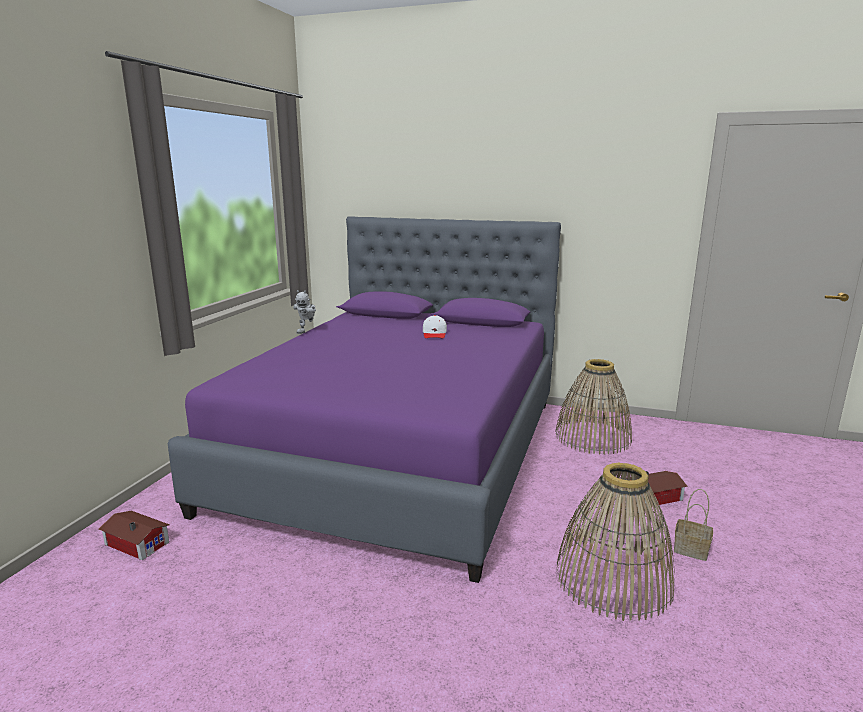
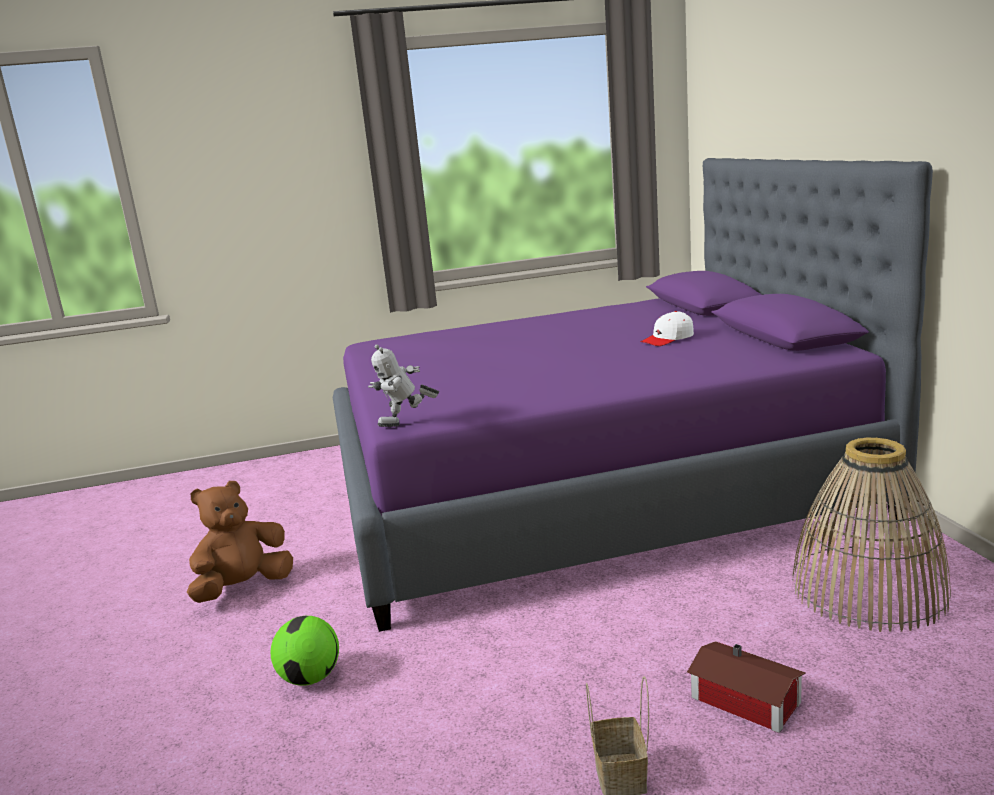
camera: 60 degrees right, 0 degrees up
toy house [98,511,170,560] -> none
toy robot [293,290,316,334] -> toy robot moved to [368,344,439,427]
basket [556,463,675,621] -> none
none -> brown plush toy [187,481,293,603]
none -> football [270,616,339,686]

